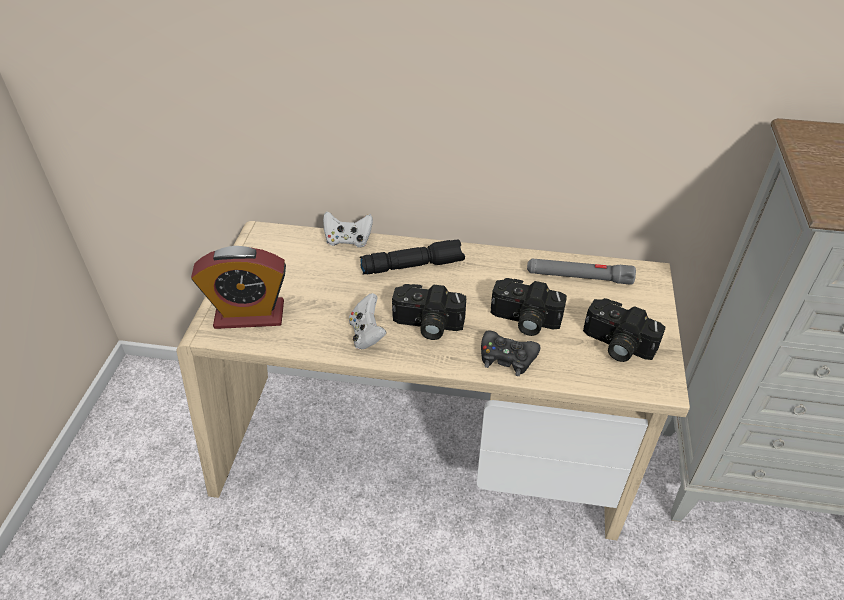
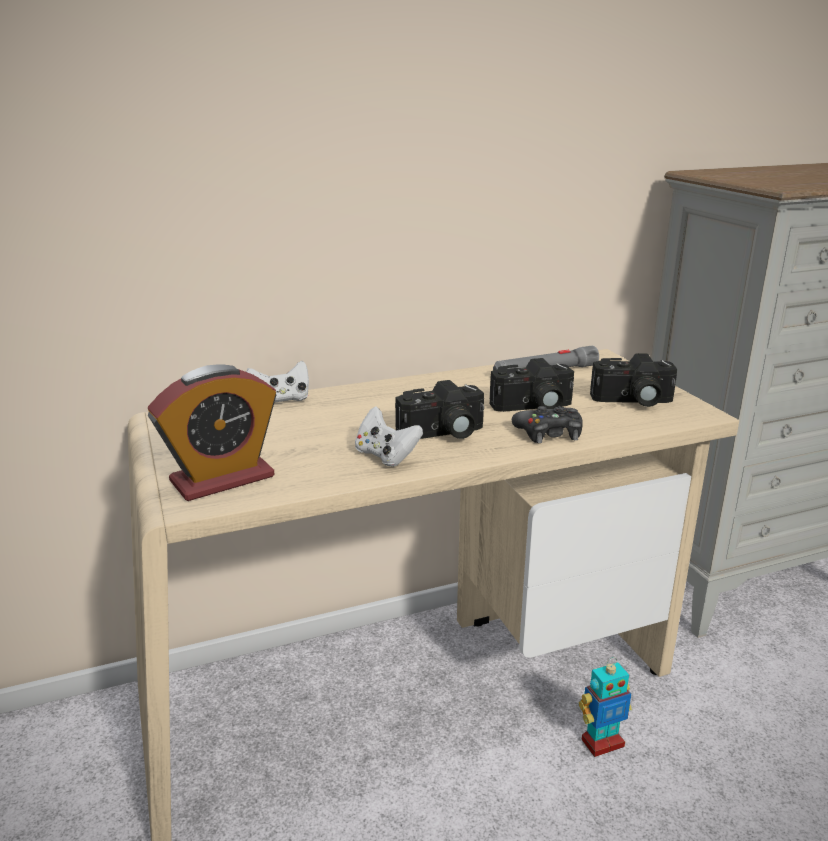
camera: 30 degrees left, 20 degrees down
black flashlight [360,240,465,275] -> none
none -> toy robot [579,657,632,757]

